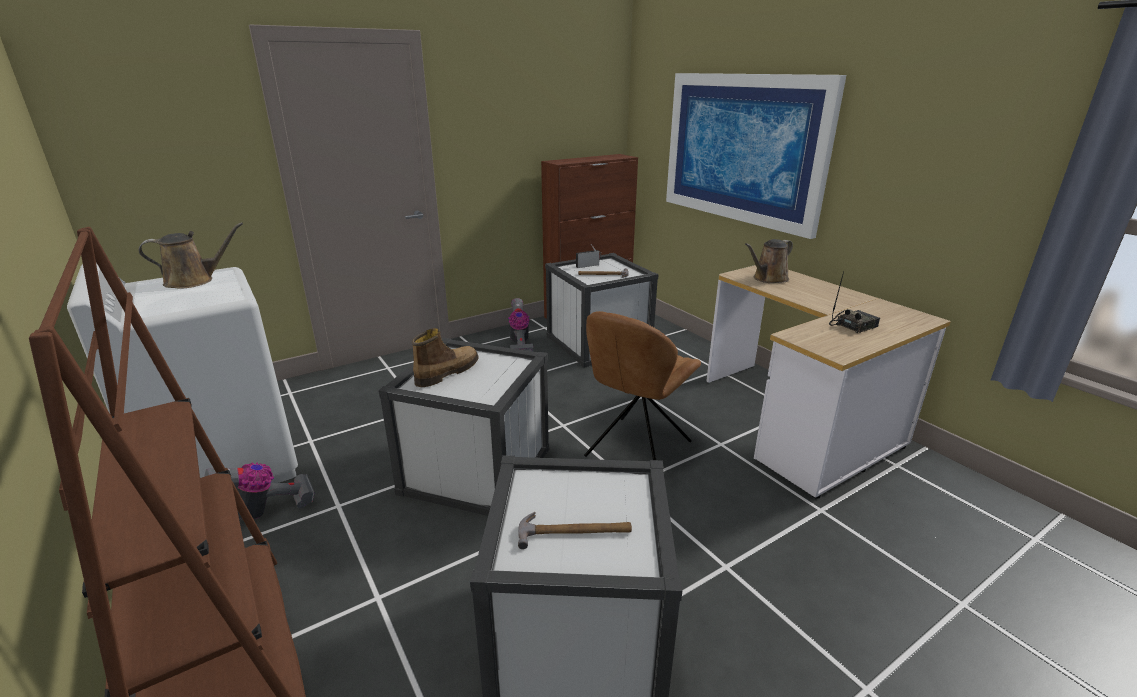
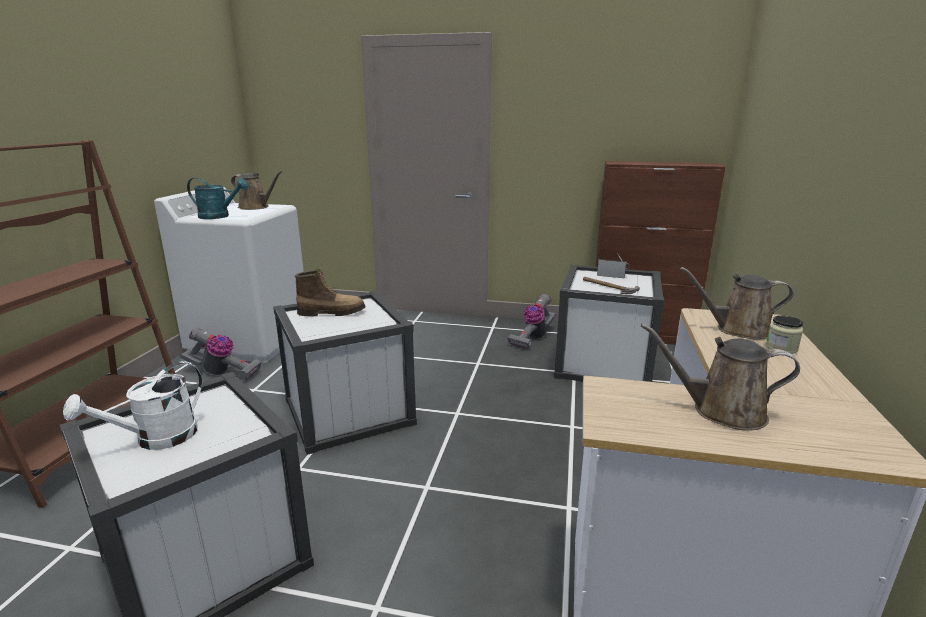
camera: 45 degrees right, 5 degrees down
hammer [518,512,632,549] -> white watering can [63,361,202,450]
brown chair [584,311,701,460] -> none
picture [666,73,846,239] -> none
radio [829,271,880,333] -> brown watering can [641,323,800,431]
none -> turquoise watering can [187,178,248,219]
none -> jar [766,315,803,354]

